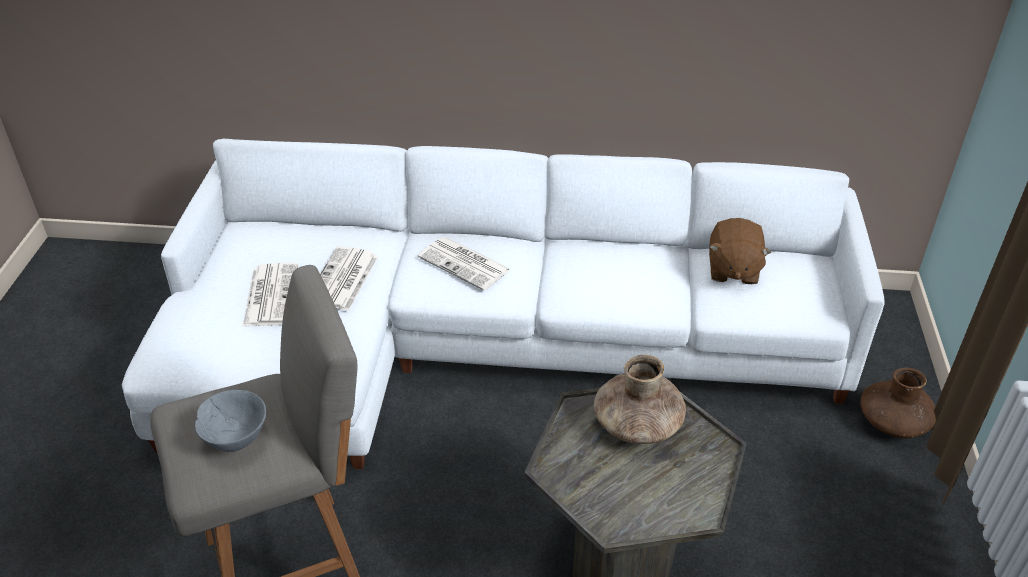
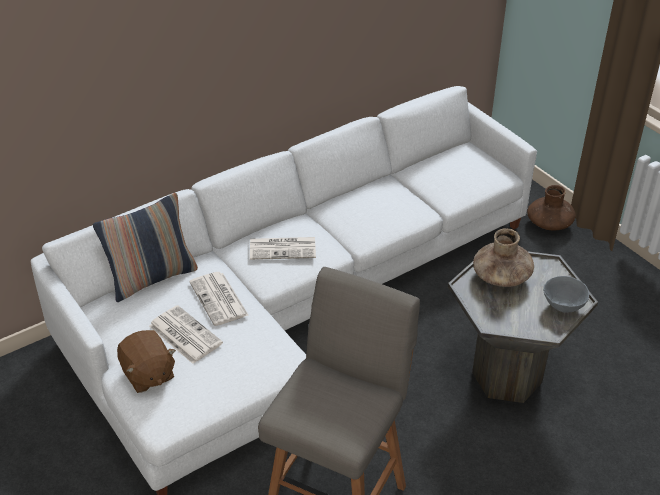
camera: 40 degrees left, 0 degrees up
grey bowl [195,390,266,452] -> grey bowl moved to [543,276,589,313]
brown plush toy [709,218,771,284] -> brown plush toy moved to [117,330,176,393]
none -> pillow [93,193,198,302]

